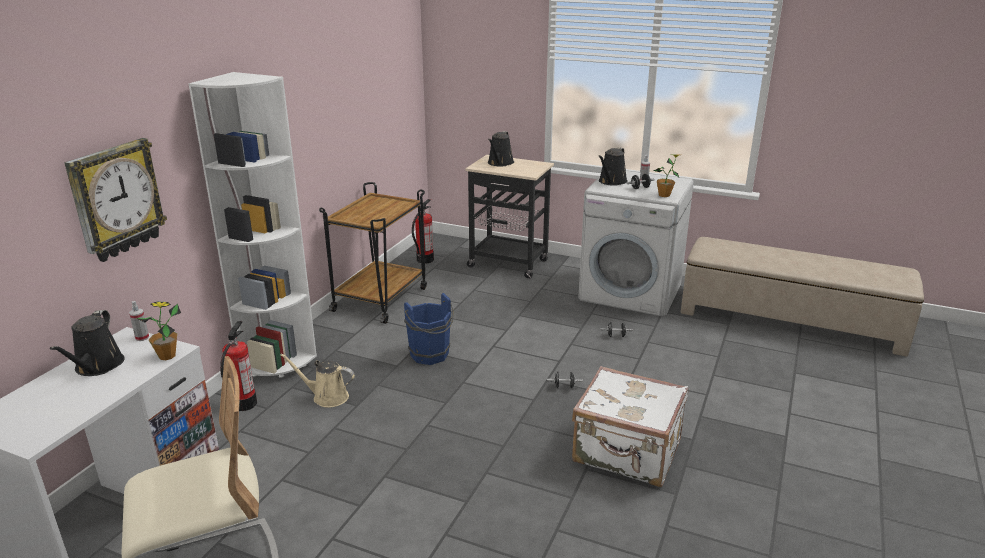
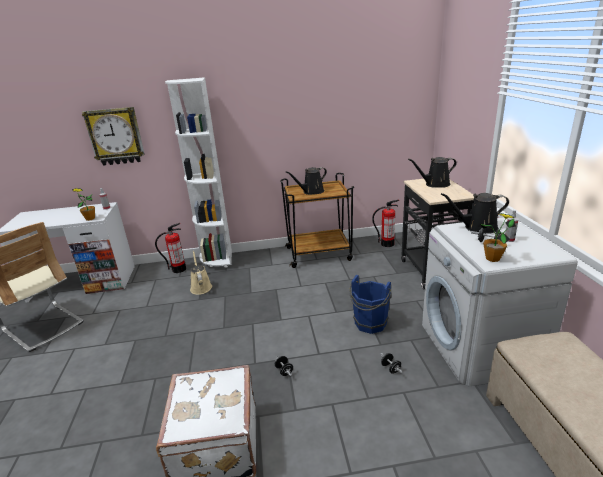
camera: 60 degrees right, 0 degrees up
black watering can [50,310,125,376] -> black watering can moved to [286,167,327,195]
blue bucket [404,293,454,365] -> blue bucket moved to [350,275,391,334]

